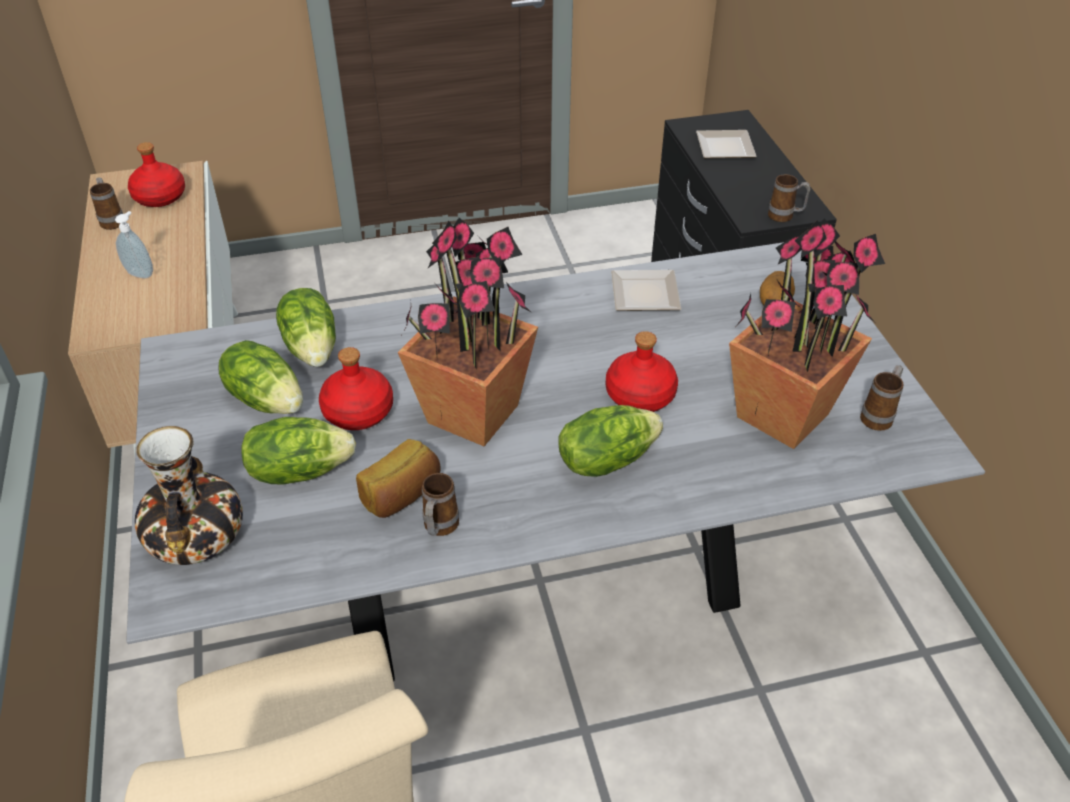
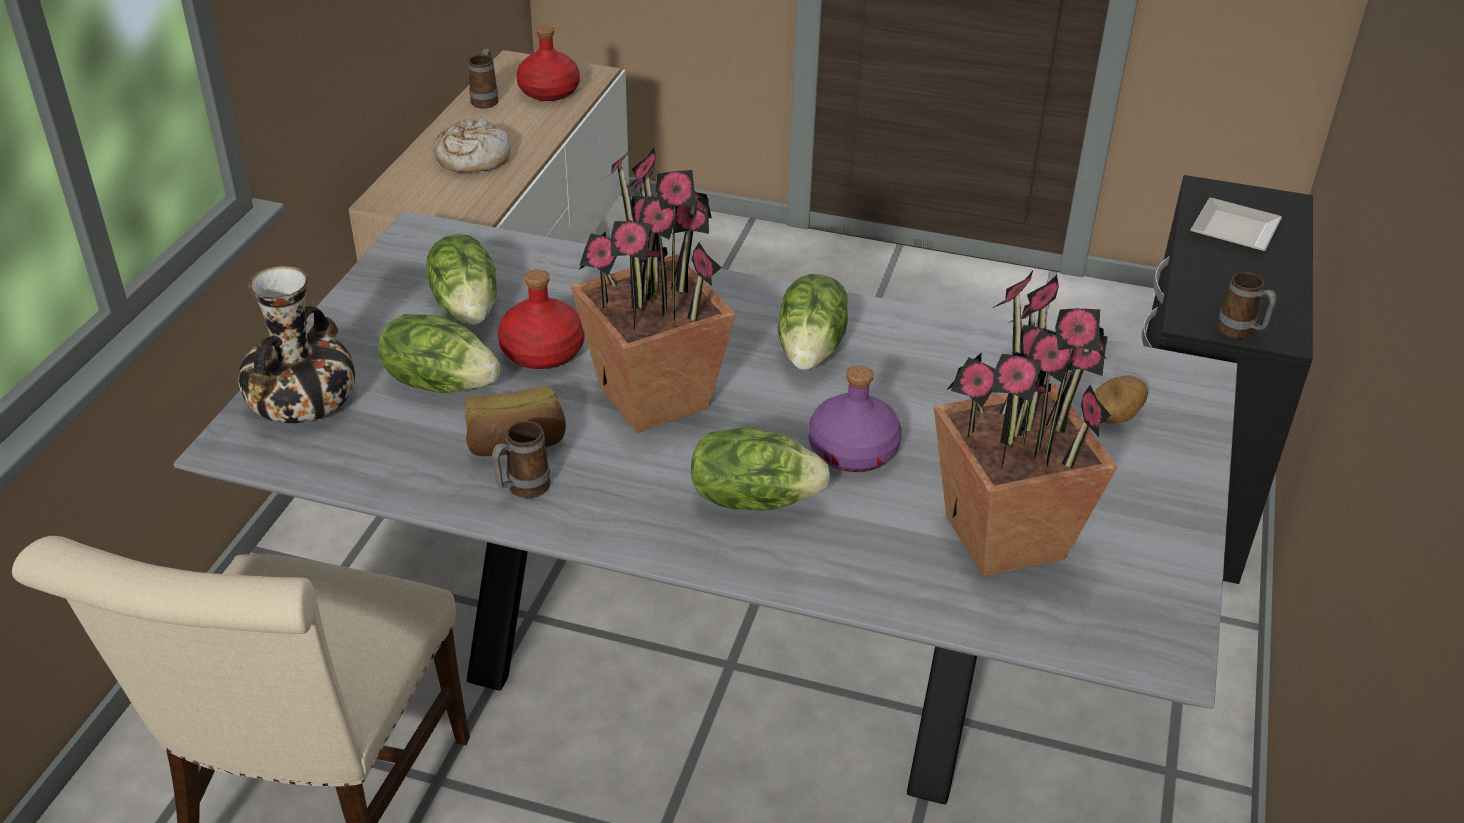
camera: 30 degrees right, 5 degrees down
soap dispenser [115,211,153,278] -> bread [433,117,510,172]
lettuce [276,288,336,367] -> lettuce moved to [778,274,848,370]
red bottle [606,331,678,412] -> purple bottle [808,365,902,472]
plate [611,270,681,311] -> none
mug [860,365,903,431] -> none

